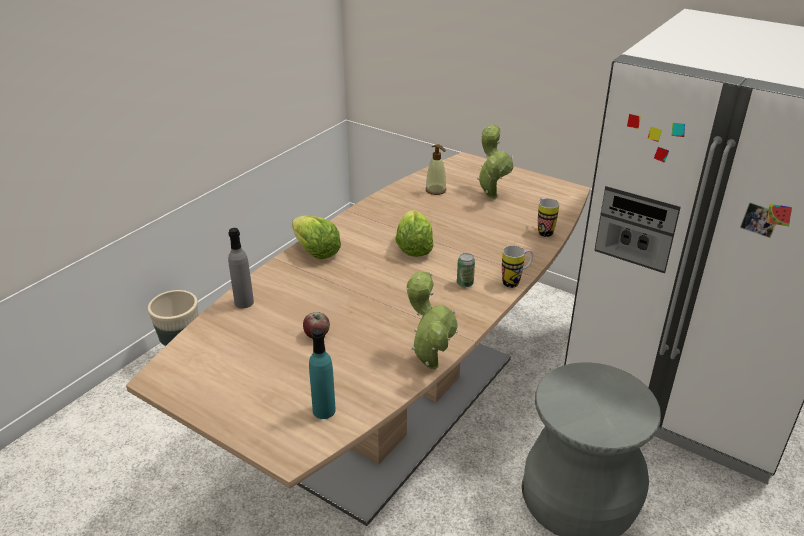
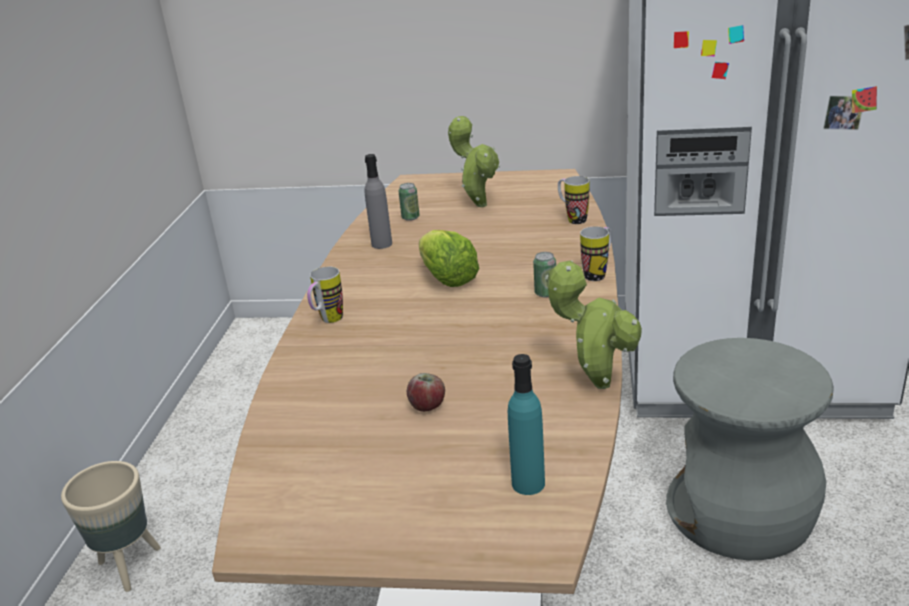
camera: 25 degrees left, 5 degrees down
grey bottle [228,228,254,309] -> grey bottle moved to [365,154,392,249]
lettuce [291,215,341,259] -> mug [307,266,343,323]
soap dispenser [426,144,446,195] -> can [398,183,420,221]

